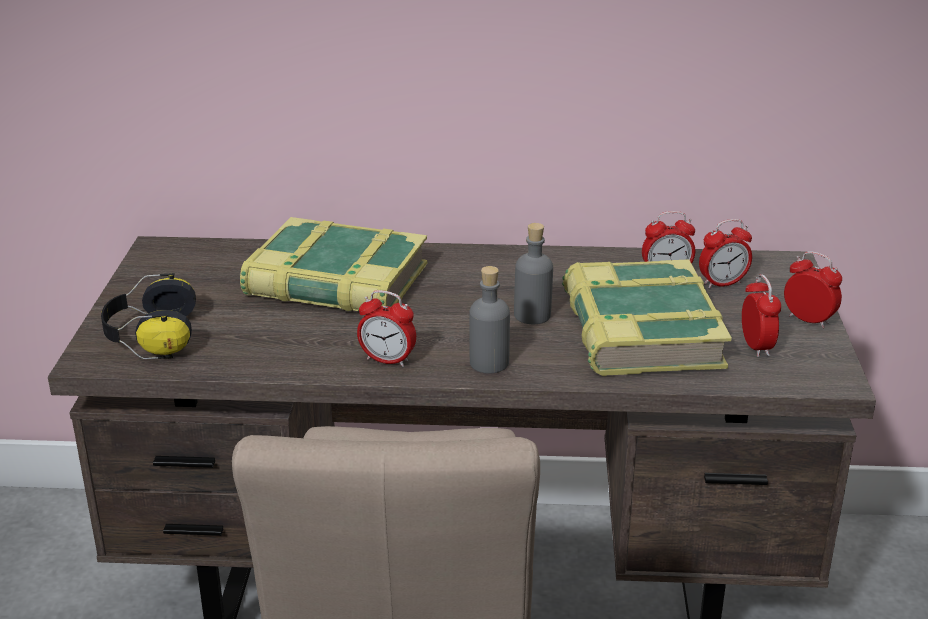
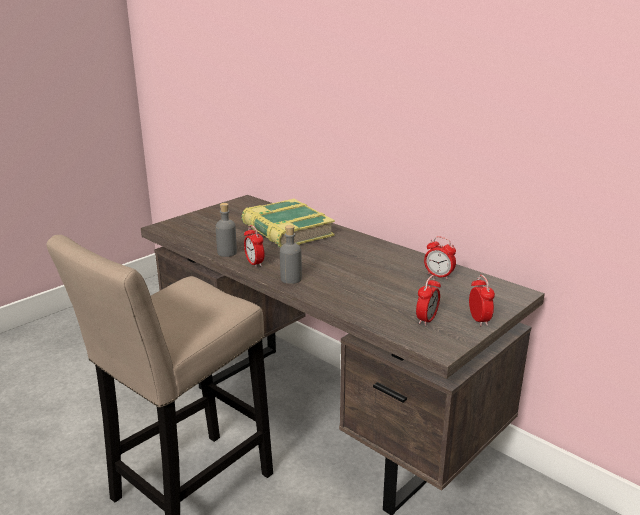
camera: 40 degrees right, 5 degrees down
headphones [101,273,196,359] -> none
grey bottle [514,223,553,324] -> grey bottle moved to [216,203,237,257]
book [562,259,732,376] -> none
alarm clock [699,219,752,289] -> none

